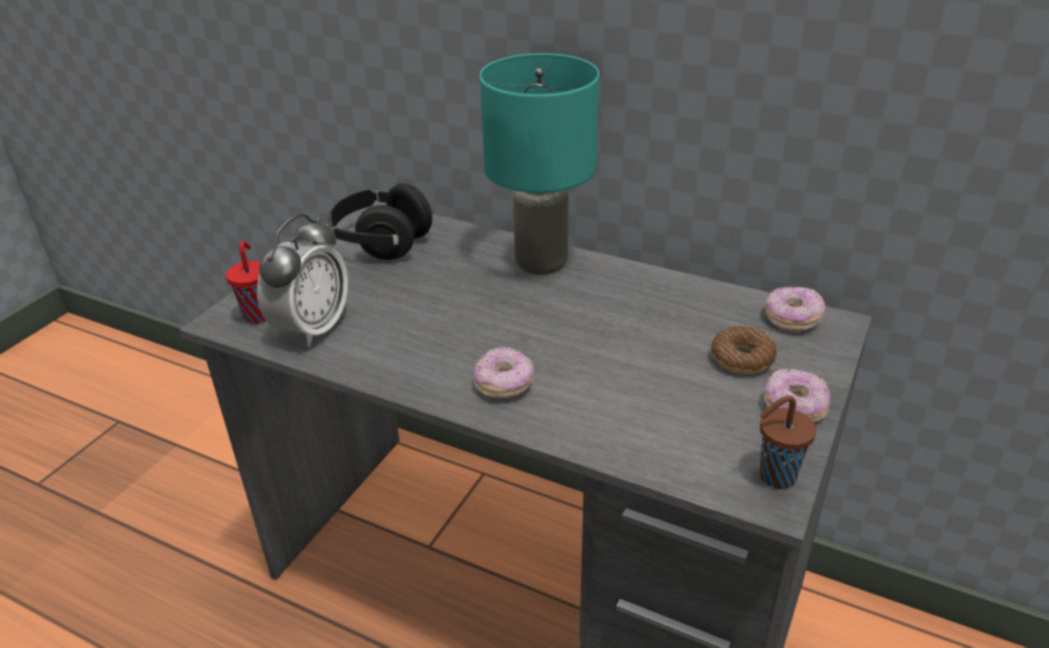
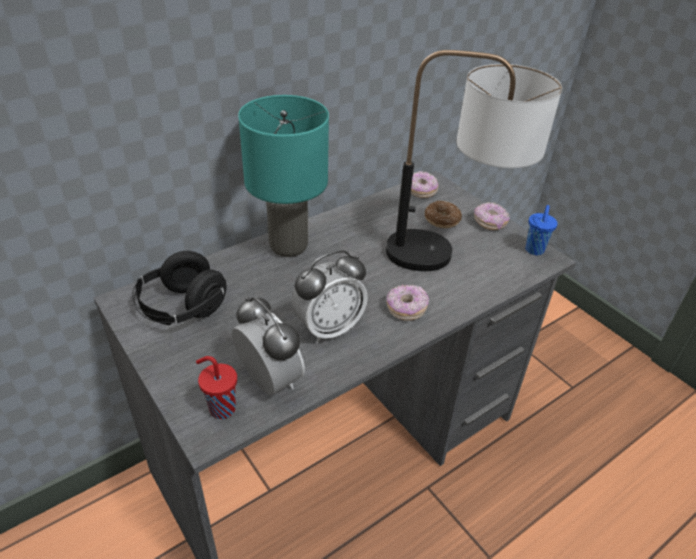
camera: 65 degrees left, 5 degrees up
brown cup [759,396,816,489] -> blue cup [525,205,558,255]
none -> alarm clock [291,250,368,343]
none -> table lamp [386,50,562,271]

